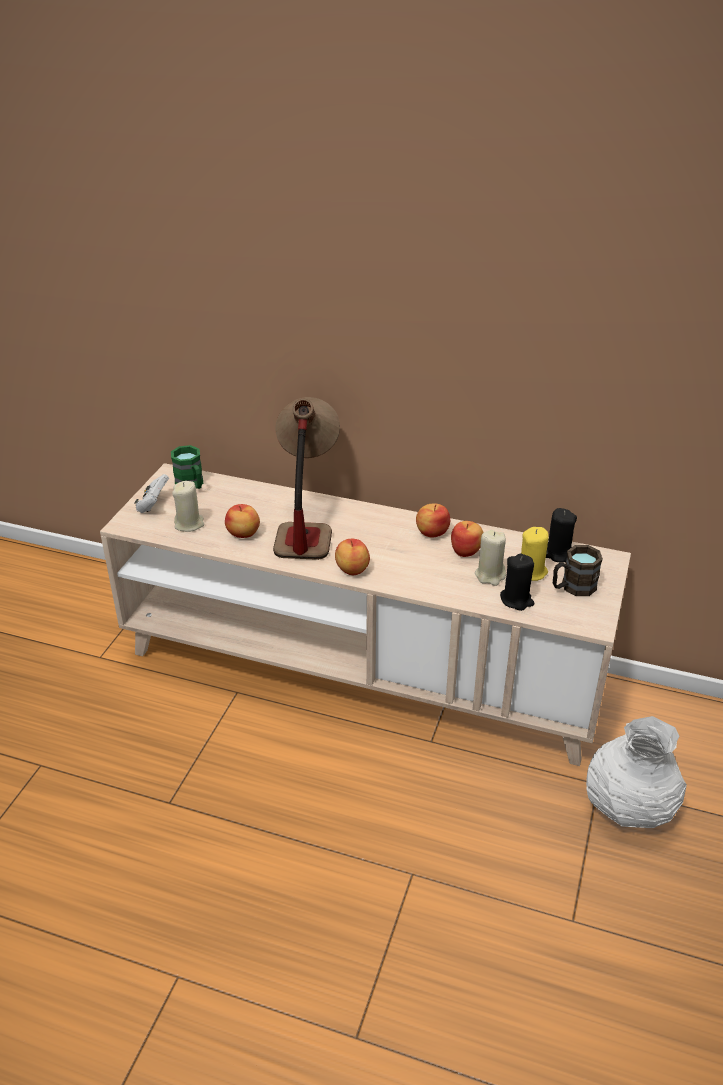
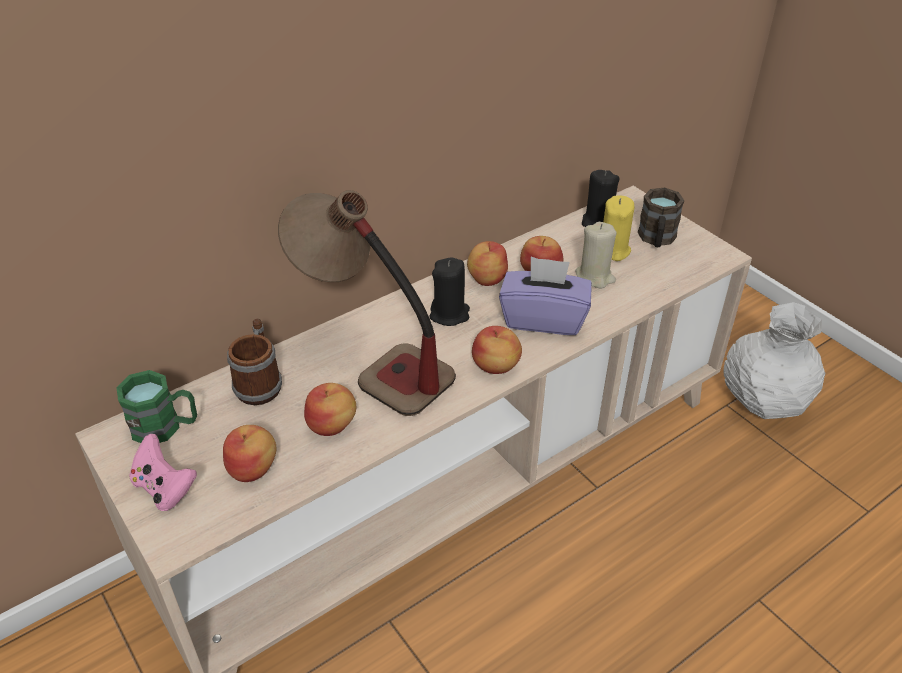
camera: 55 degrees left, 5 degrees up
white game controller [134,474,169,513] -> pink game controller [129,434,197,511]
beige candle [172,481,204,532] -> apple [223,425,276,482]
black candle [500,554,534,611] -> black candle moved to [429,258,470,326]
none -> mug [227,319,282,405]
none -> purple tissue box [499,256,592,335]

